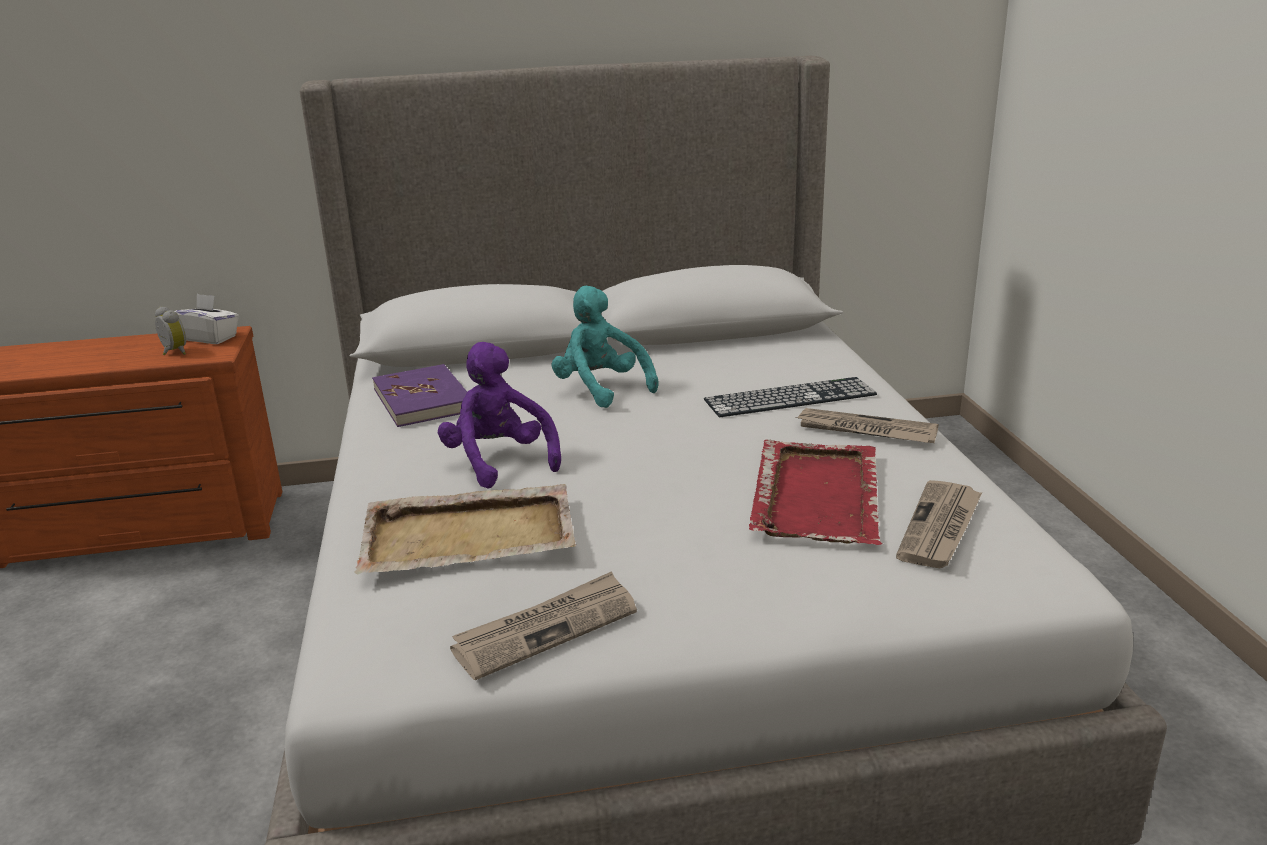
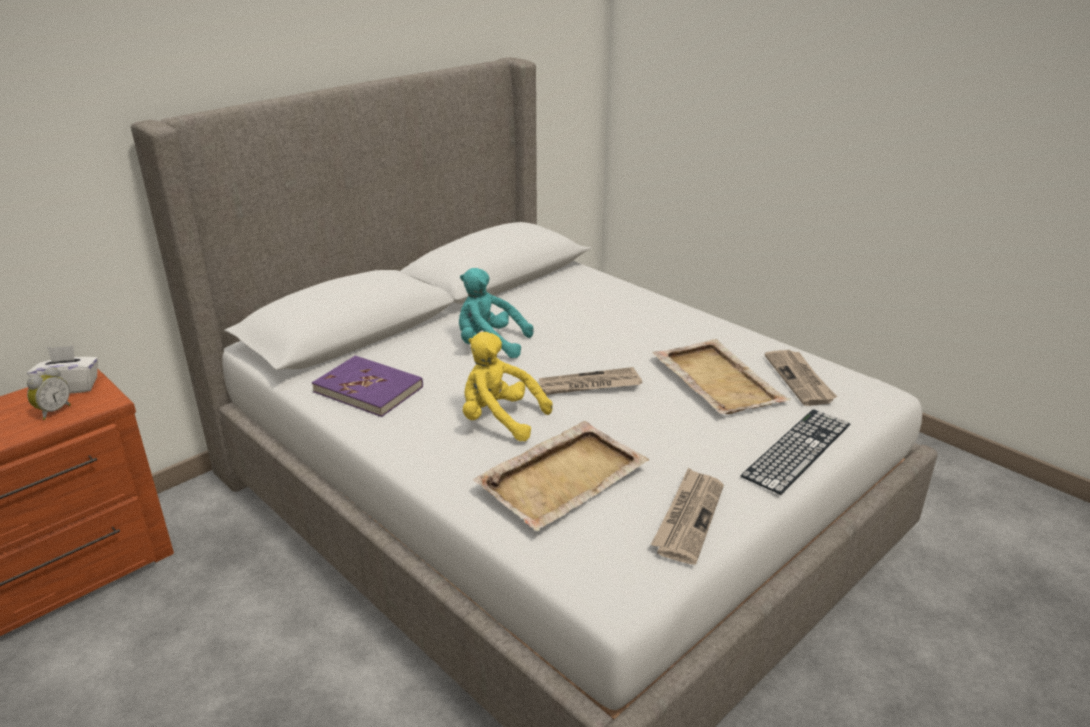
camera: 35 degrees left, 5 degrees up
alarm clock [155,306,186,356] -> alarm clock turned 105 degrees clockwise [27,367,71,420]
purple plush toy [438,342,561,489] -> yellow plush toy [463,332,552,441]
keyboard [704,377,877,417] -> keyboard moved to [740,409,851,495]
red tray [749,439,882,545] -> beige tray [653,339,791,414]
newspaper [795,408,938,443] -> newspaper moved to [539,367,642,395]

